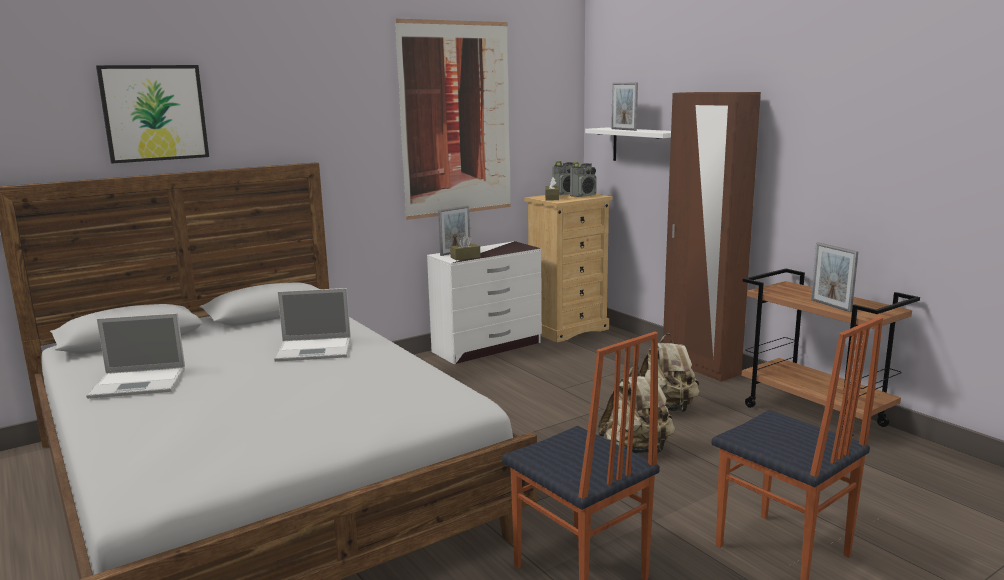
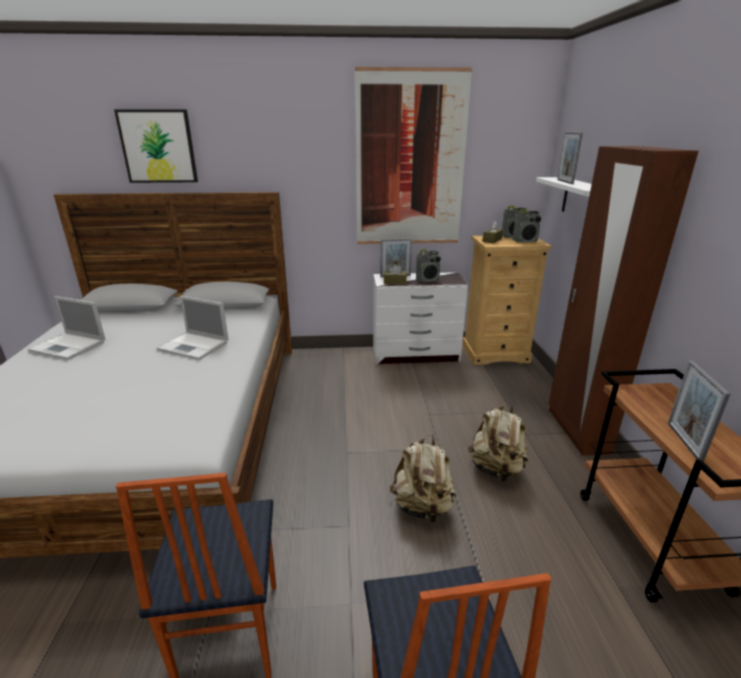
camera: 30 degrees right, 10 degrees up
none -> radio [416,250,441,282]

